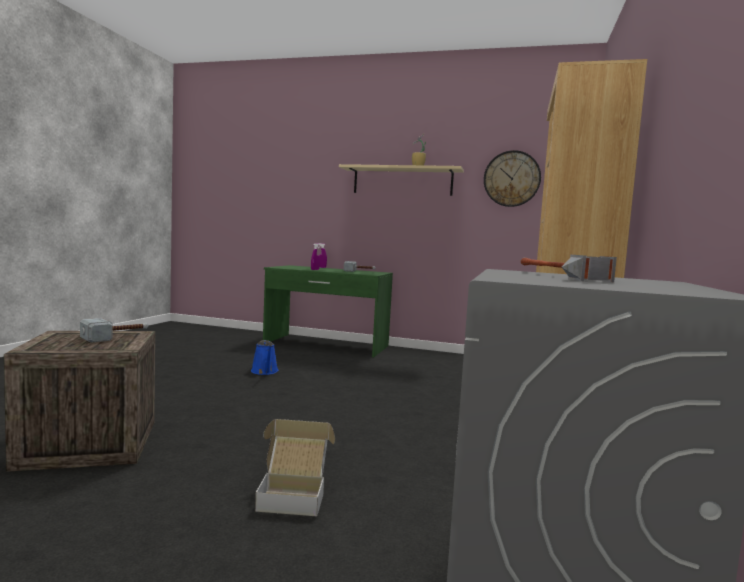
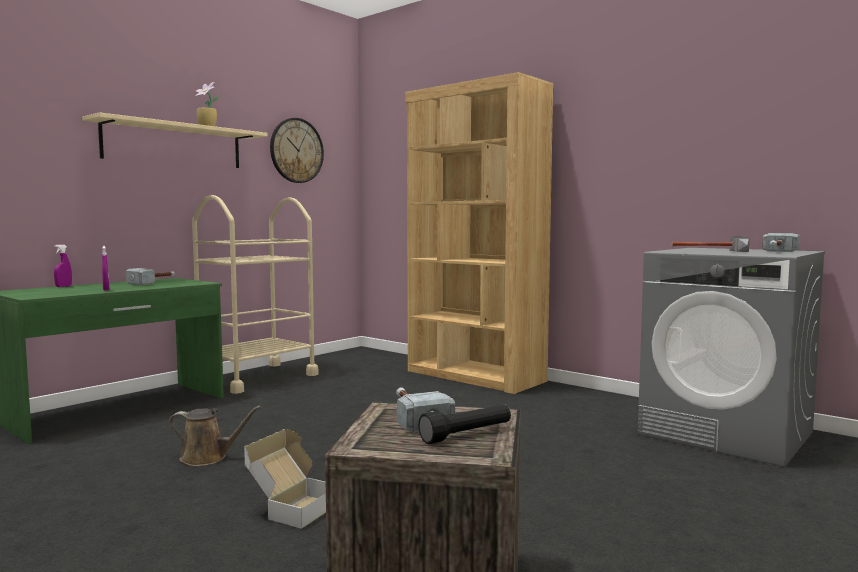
camera: 65 degrees left, 0 degrees up
blue watering can [251,340,279,375] -> brown watering can [168,405,262,466]
cardboard box [255,419,335,516] -> cardboard box moved to [244,429,326,529]
none -> beige cart [192,195,319,394]
none -> black flashlight [418,404,511,444]
none -> hammer [763,233,800,252]

